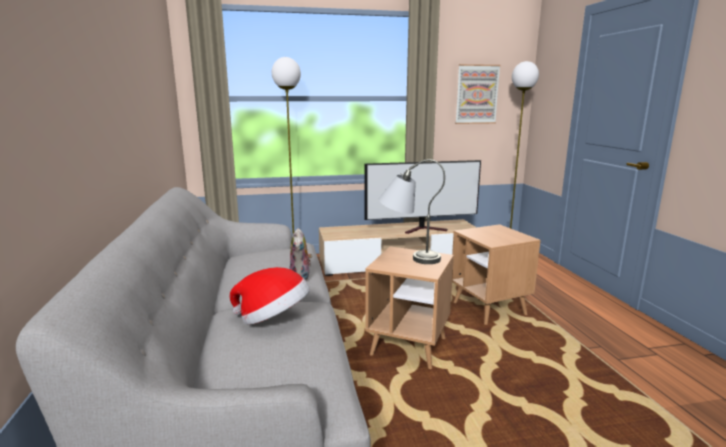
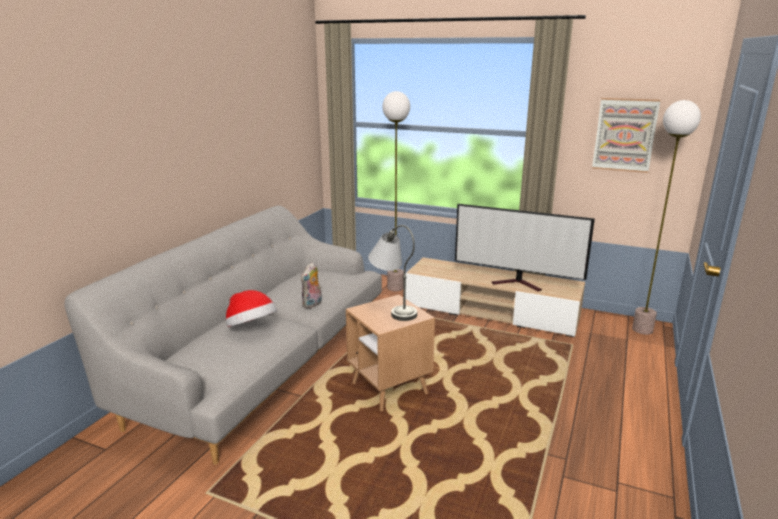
camera: 35 degrees right, 5 degrees up
brown side table [452,224,541,325] -> none

